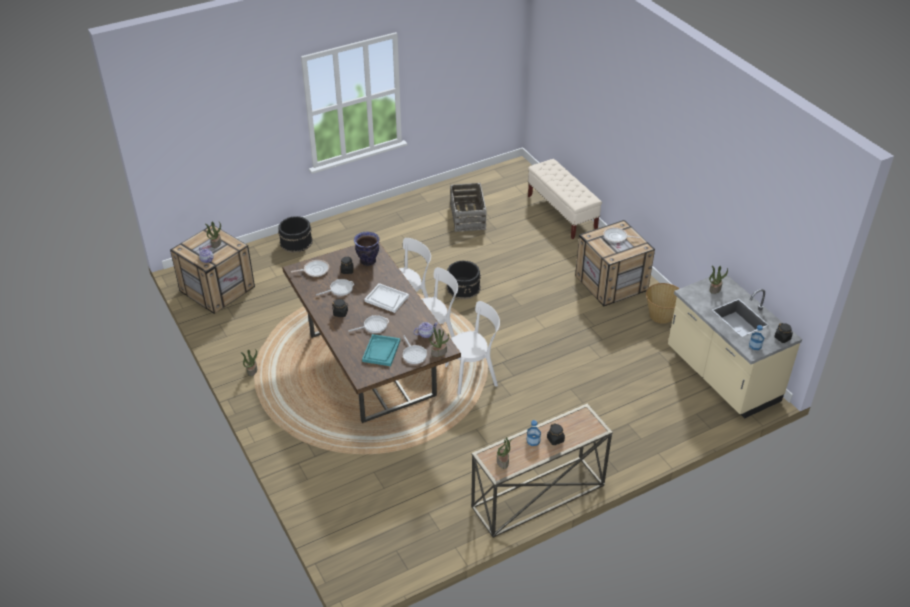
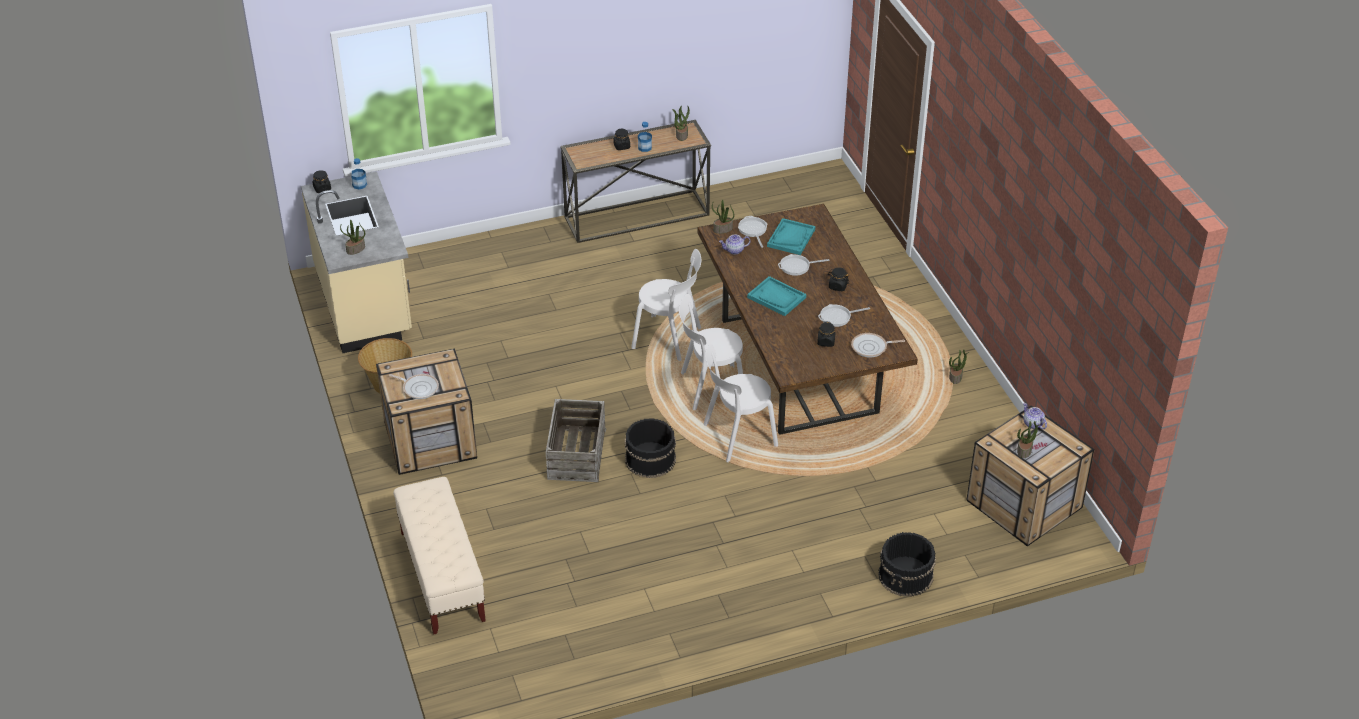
camera: 170 degrees left, 0 degrees up
vase [354,232,380,266] -> none
white tray [364,283,409,313] -> turquoise tray [747,276,806,316]
white chair [445,301,500,395] -> white chair turned 150 degrees counterclockwise [631,249,701,361]
crate [450,183,487,232] -> crate moved to [546,399,606,482]

